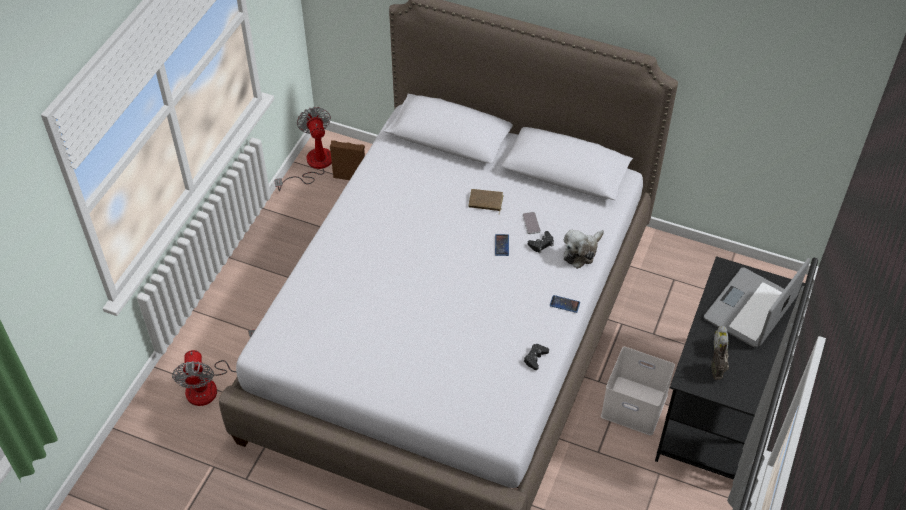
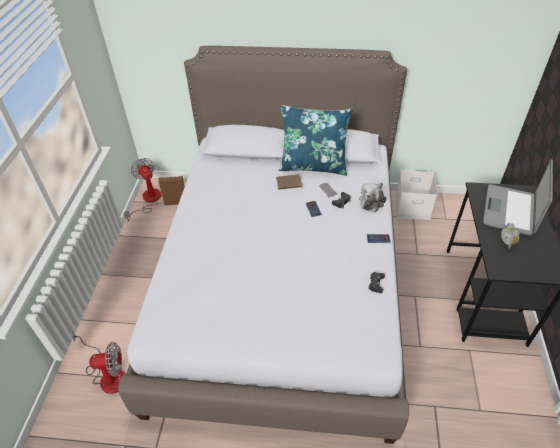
camera: 15 degrees left, 5 degrees down
fan [172,329,256,406] -> fan turned 75 degrees counterclockwise [71,331,125,394]
white storage box [601,347,675,436] -> white storage box moved to [396,170,438,220]
radio [711,343,729,380] -> none
none -> blue pillow [279,105,353,176]

